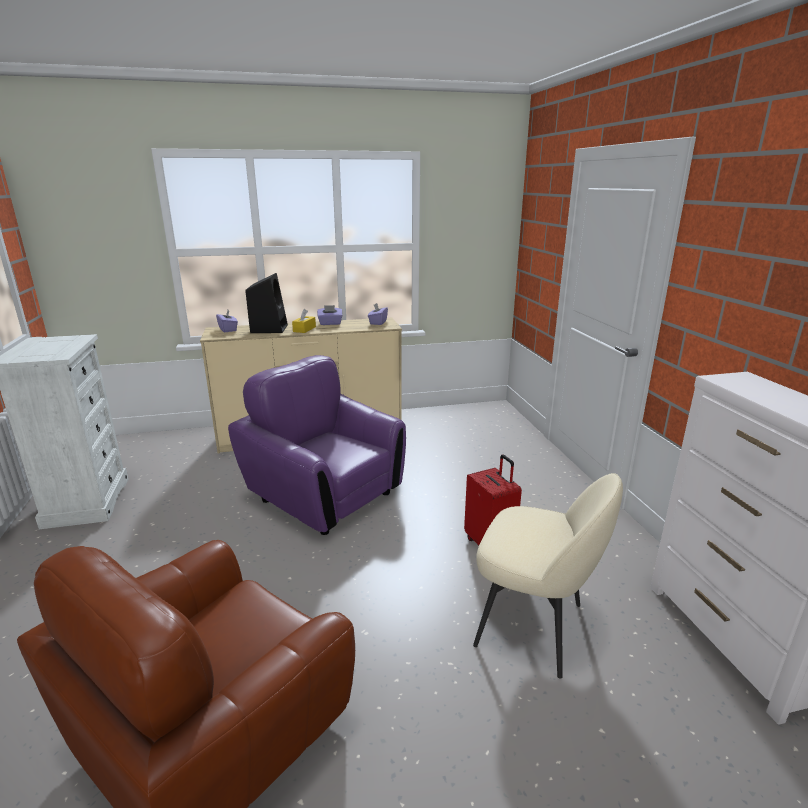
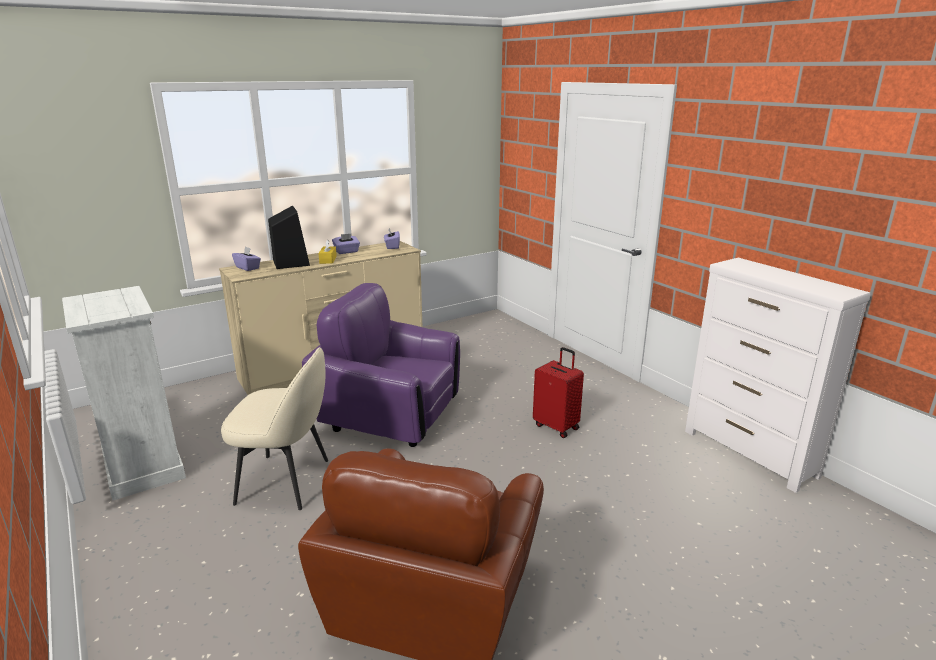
camera: 20 degrees left, 0 degrees up
beige chair [473,473,623,679] -> beige chair moved to [221,347,328,510]

